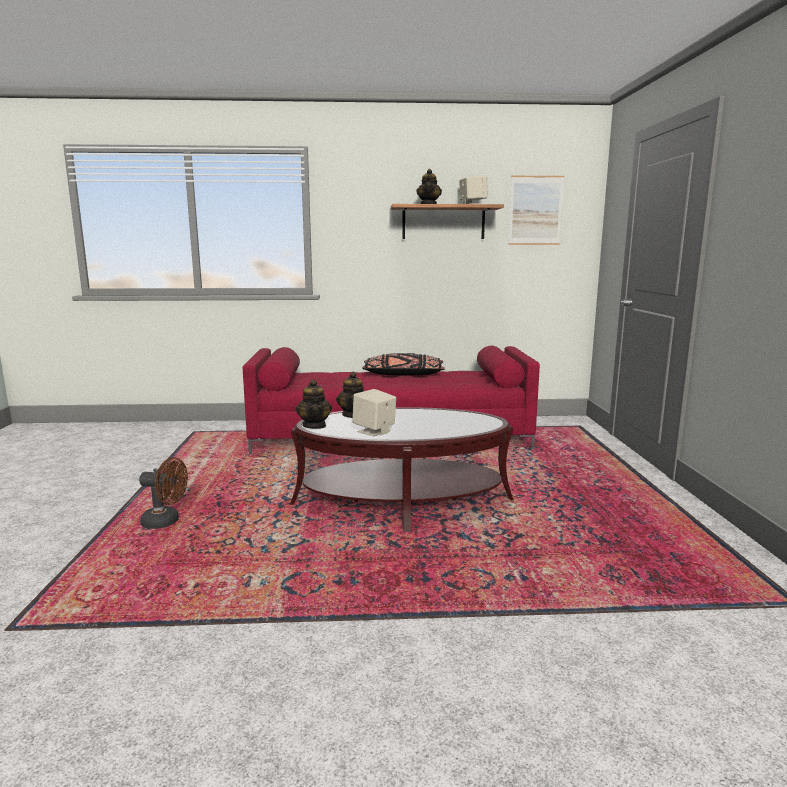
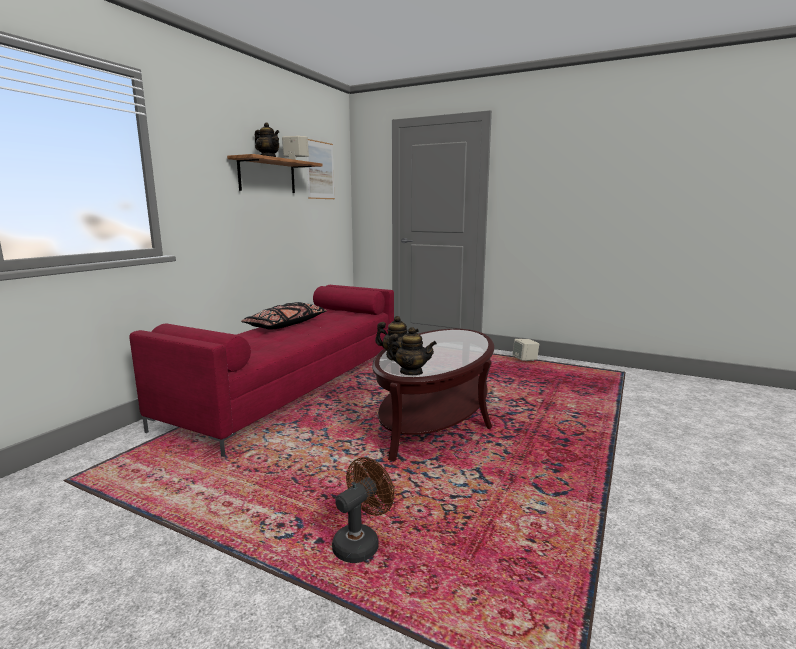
camera: 60 degrees left, 0 degrees up
beige speaker [352,389,396,436] -> beige speaker moved to [512,339,539,361]

